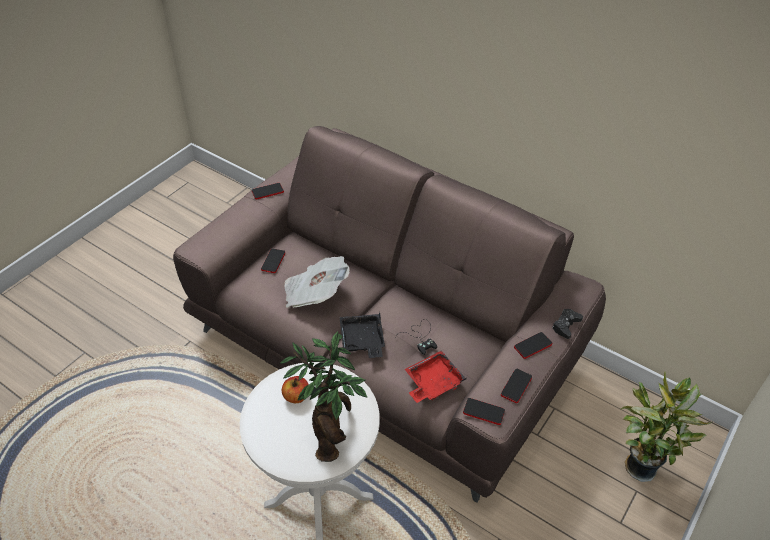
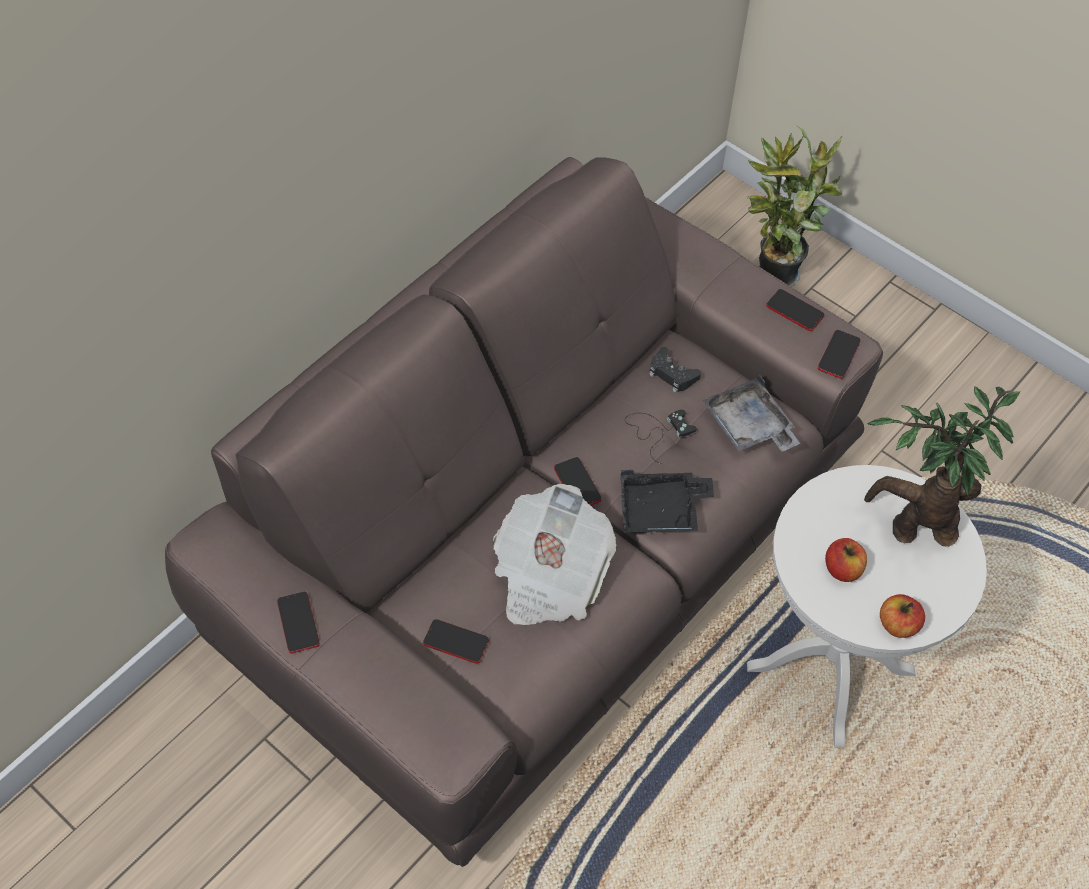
camera: 85 degrees left, 10 degrees up
red tray [405,351,467,403] -> grey tray [702,374,800,452]
phone [514,332,552,359] -> phone moved to [554,457,602,506]
black game controller [552,309,583,339] -> black game controller moved to [649,347,701,393]
none -> apple [880,594,925,638]

